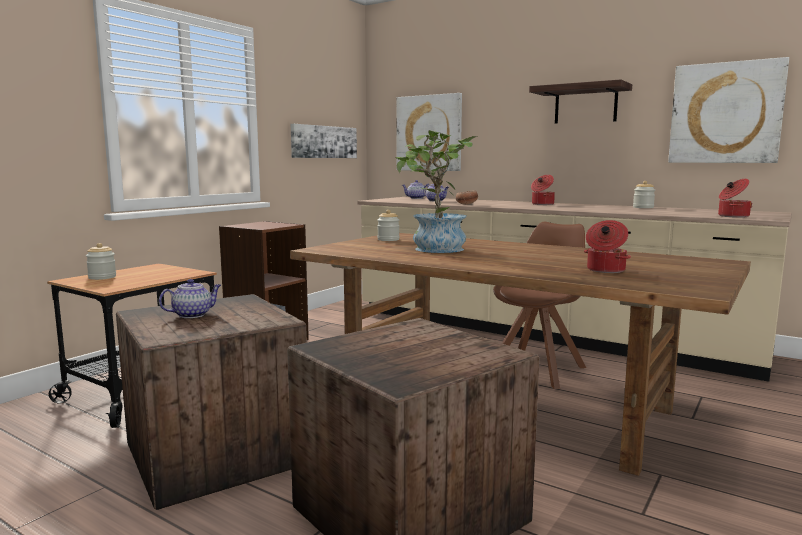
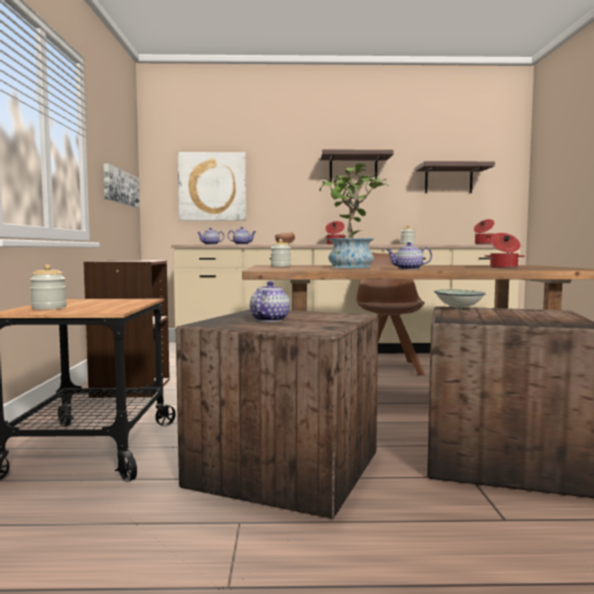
camera: 35 degrees left, 5 degrees down
picture [668,57,789,163] -> shelf [416,161,495,193]
none -> teapot [386,242,432,270]
none -> bowl [434,290,486,309]

